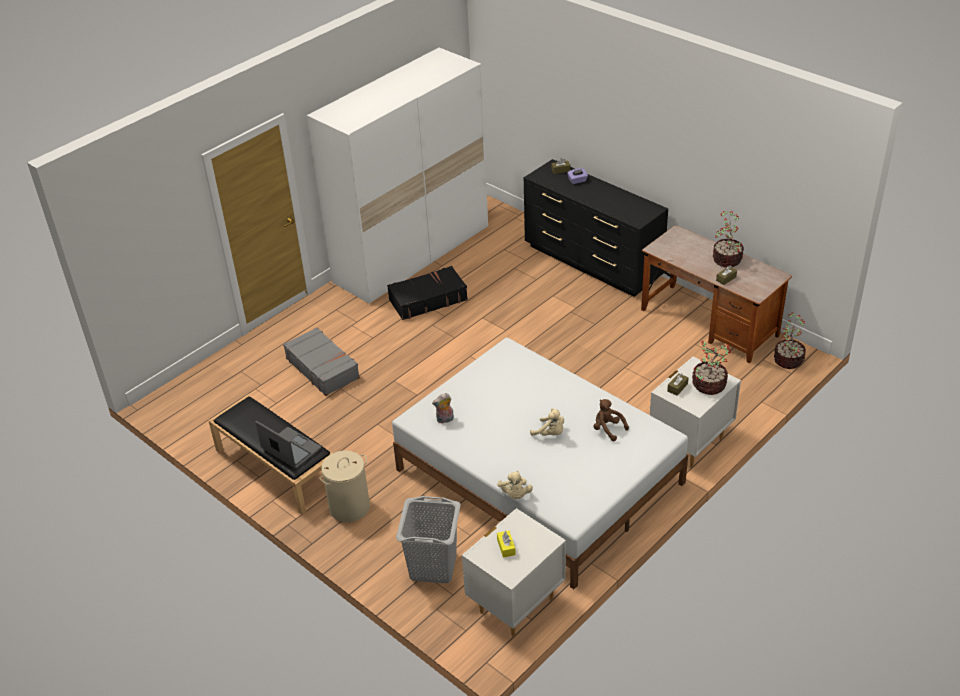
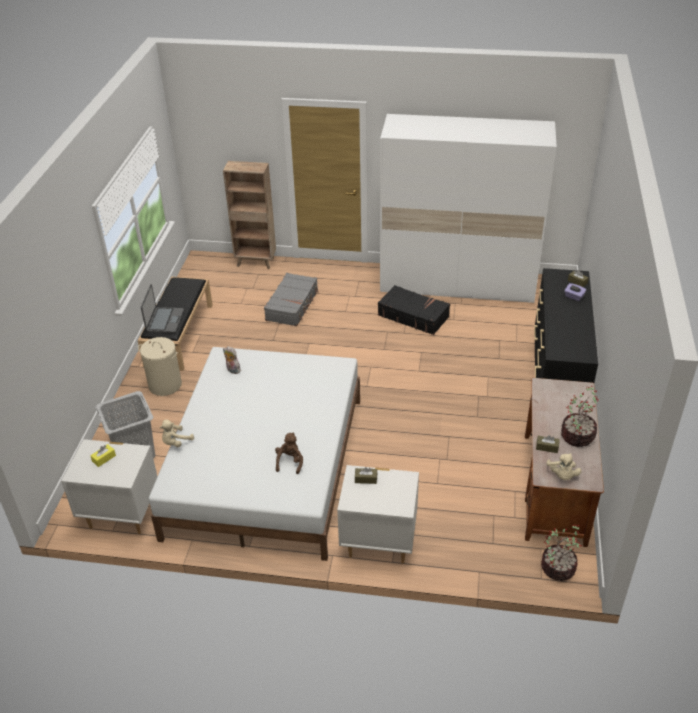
camera: 55 degrees right, 0 degrees up
beige plush toy [530,408,564,436] -> beige plush toy moved to [546,453,582,480]
potted plant [692,341,731,395] -> none
none -> brown bookcase [223,161,276,269]

